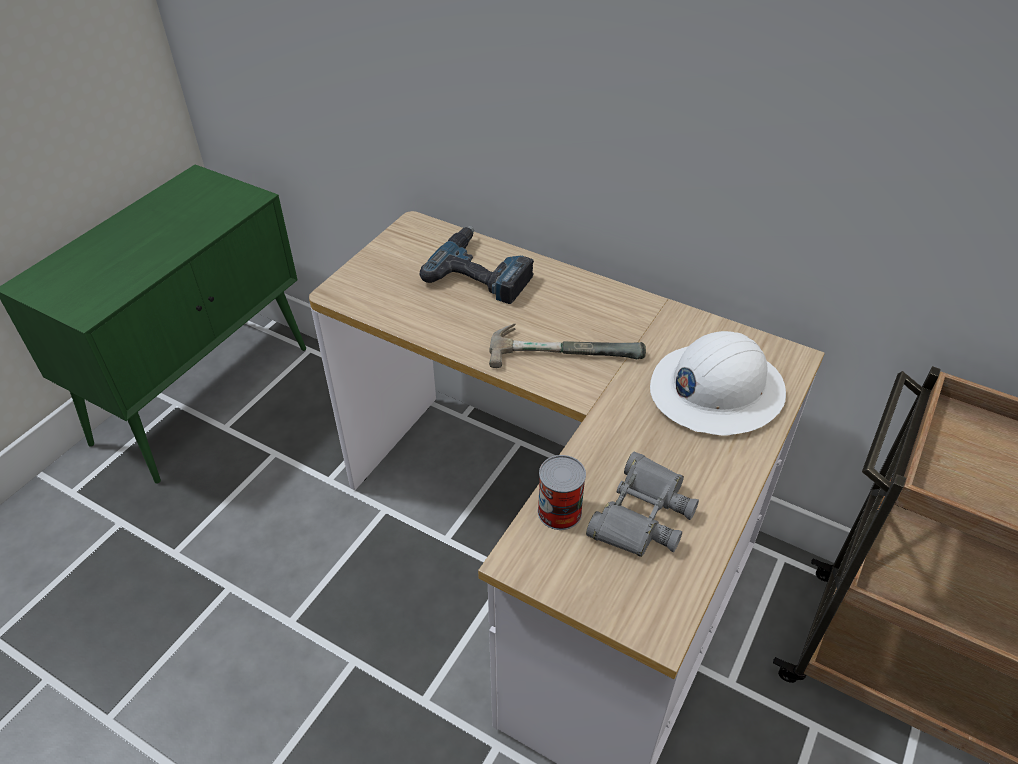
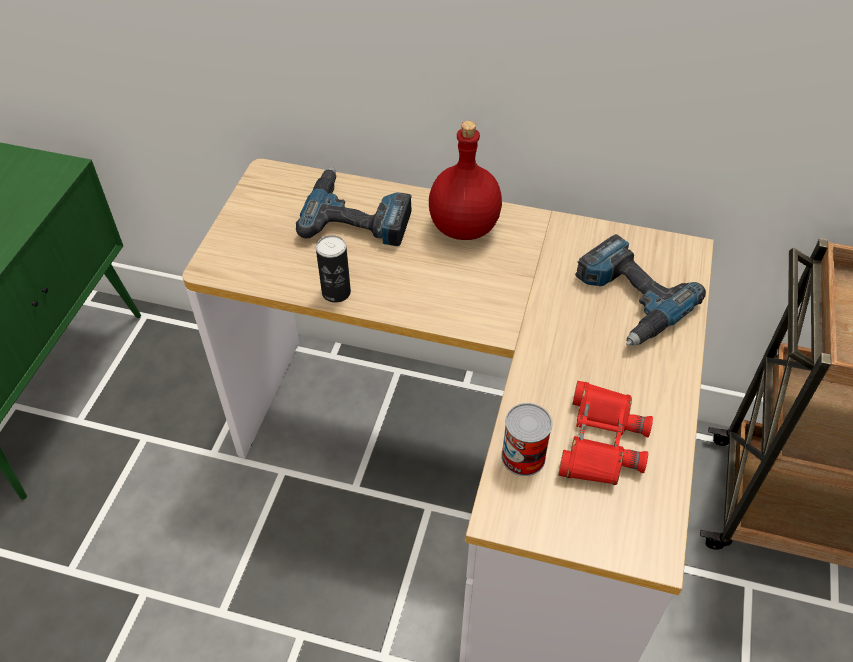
camera: 15 degrees left, 5 degrees up
hammer [489,324,646,368] -> none
grey binoculars [586,452,699,557] -> red binoculars [558,381,653,485]
white hard hat [650,331,786,436] -> power drill [575,234,706,346]
none -> can [316,235,351,303]
none -> red bottle [429,121,502,240]

